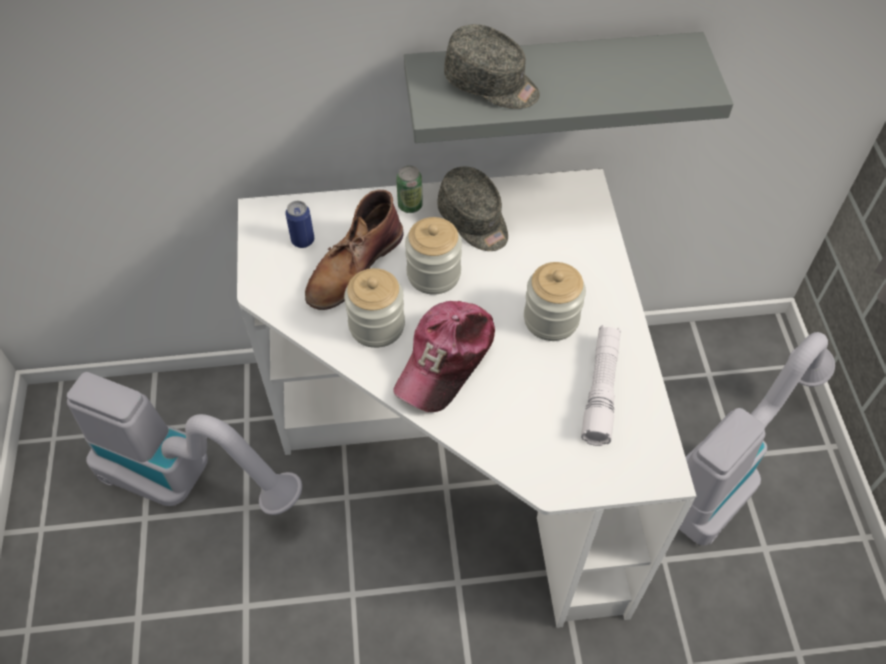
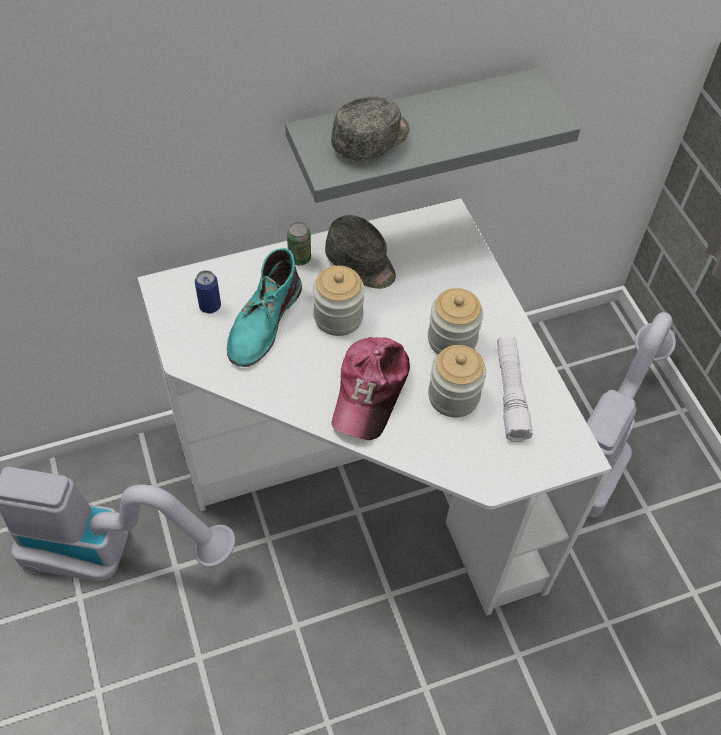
camera: 15 degrees left, 0 degrees up
brown boot [305,190,403,310] -> turquoise boot [227,248,302,367]
jar [344,268,405,348] -> jar moved to [428,345,486,417]
grey cap [444,24,540,109] -> grey cap turned 60 degrees counterclockwise [331,96,410,162]

